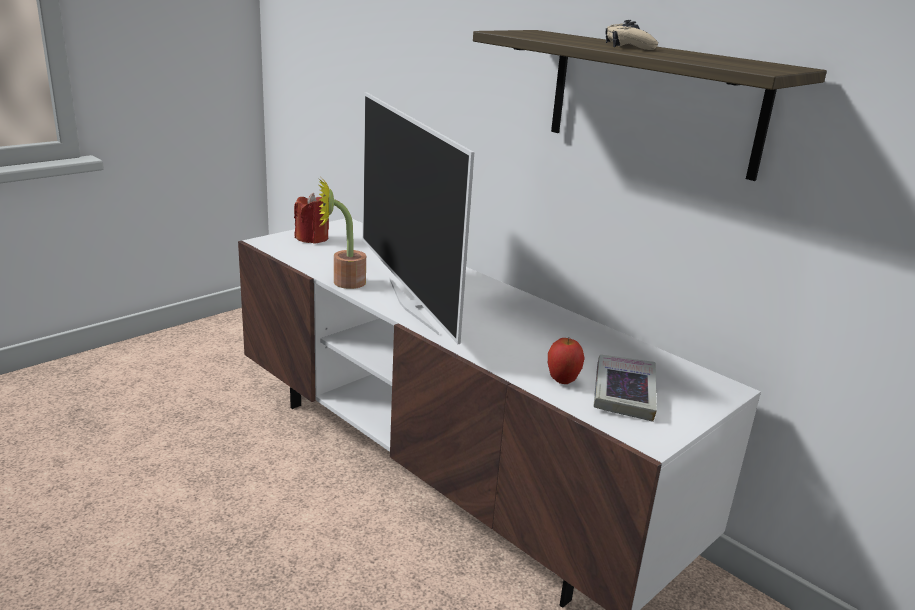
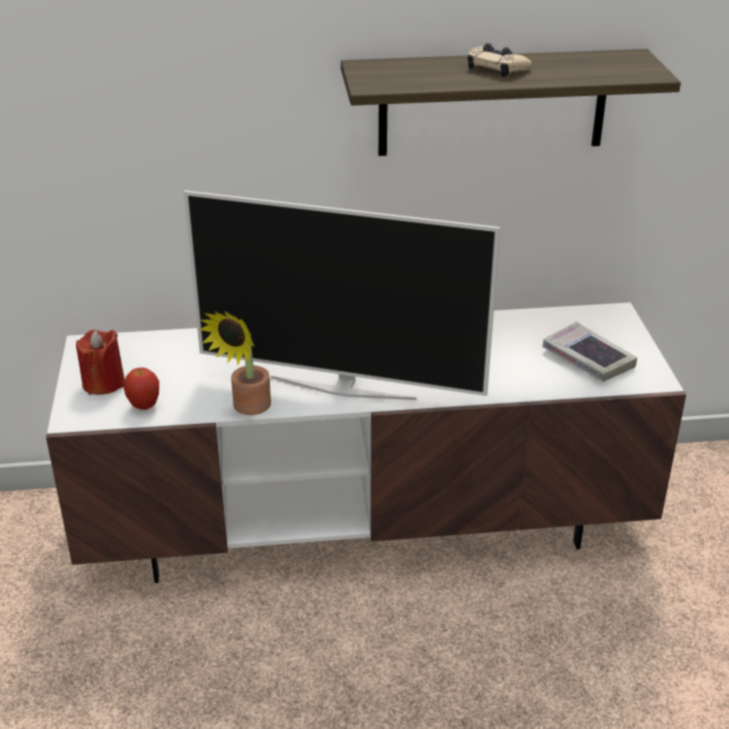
camera: 50 degrees left, 10 degrees up
apple [548,338,585,384] -> apple moved to [124,367,159,410]

